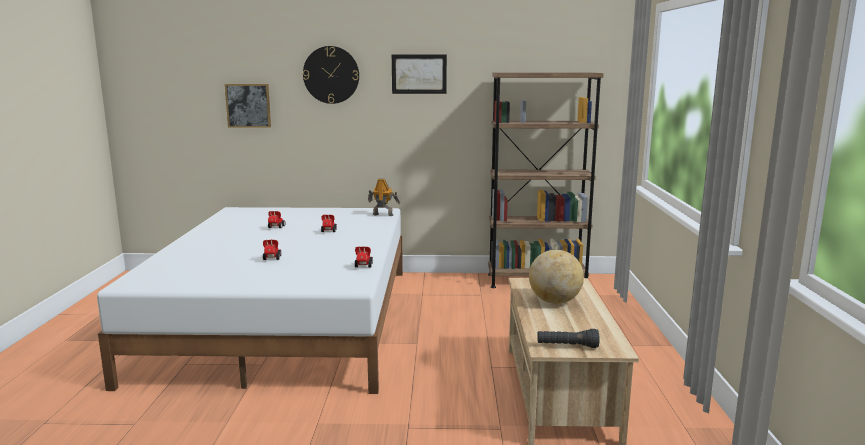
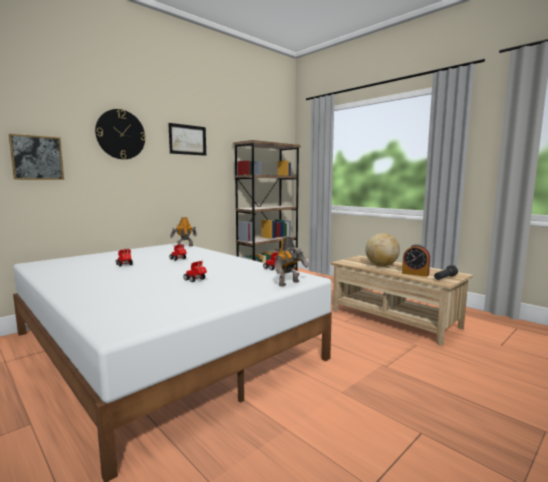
camera: 45 degrees left, 5 degrees down
none -> toy robot [275,237,309,286]
none -> alarm clock [402,244,430,277]

